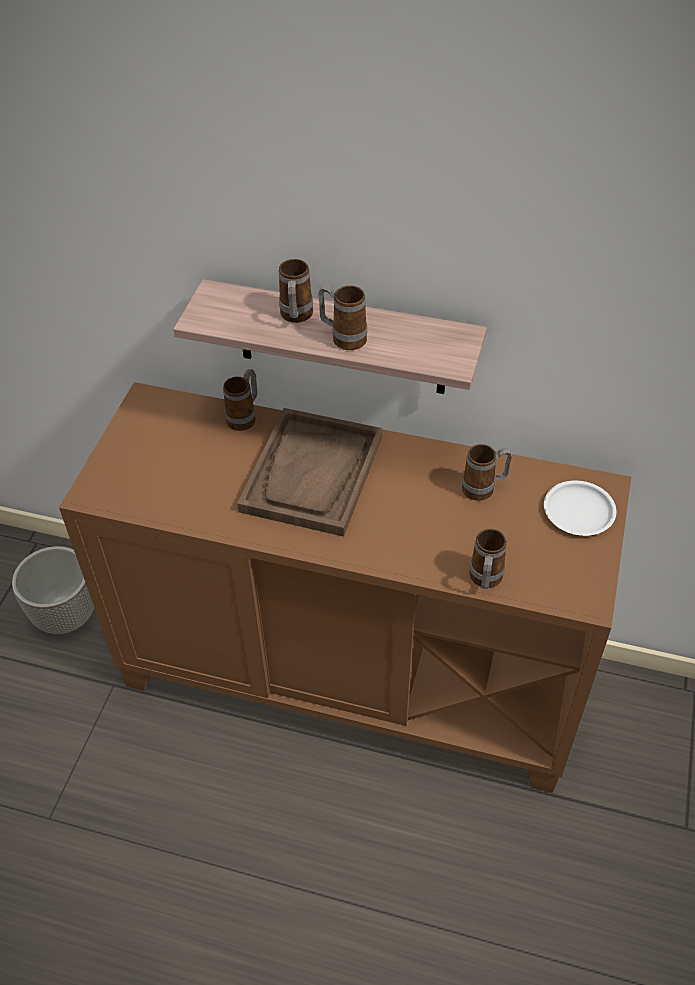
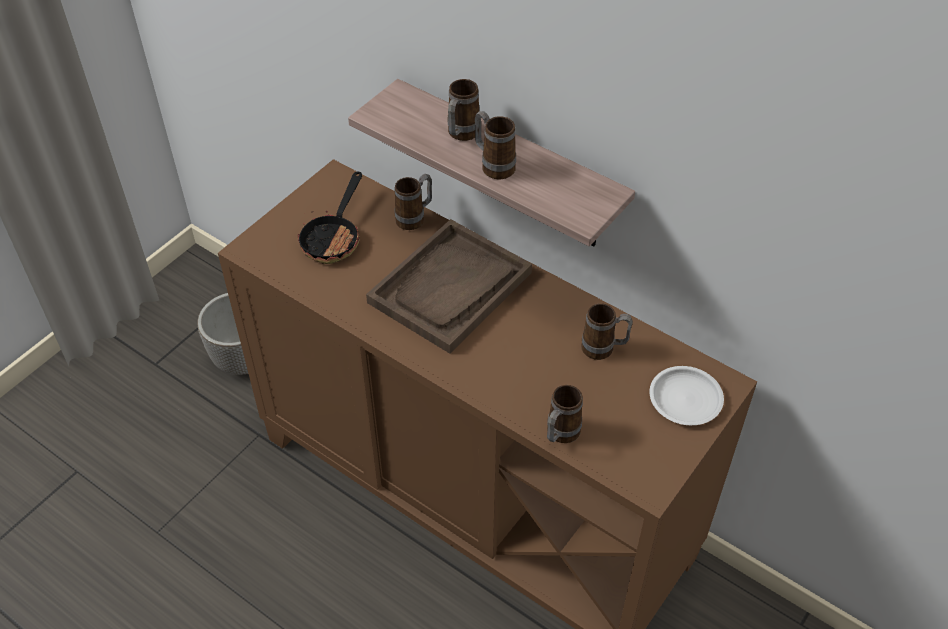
camera: 20 degrees right, 0 degrees up
none -> frying pan [298,172,362,264]

